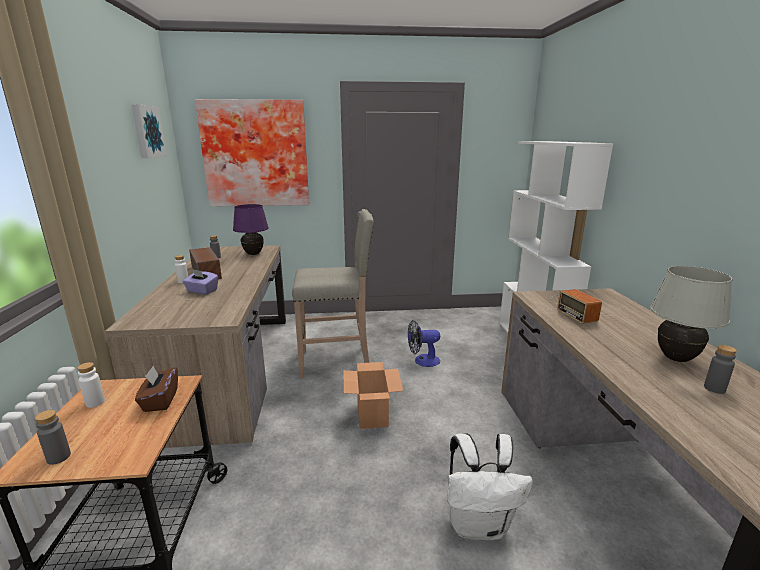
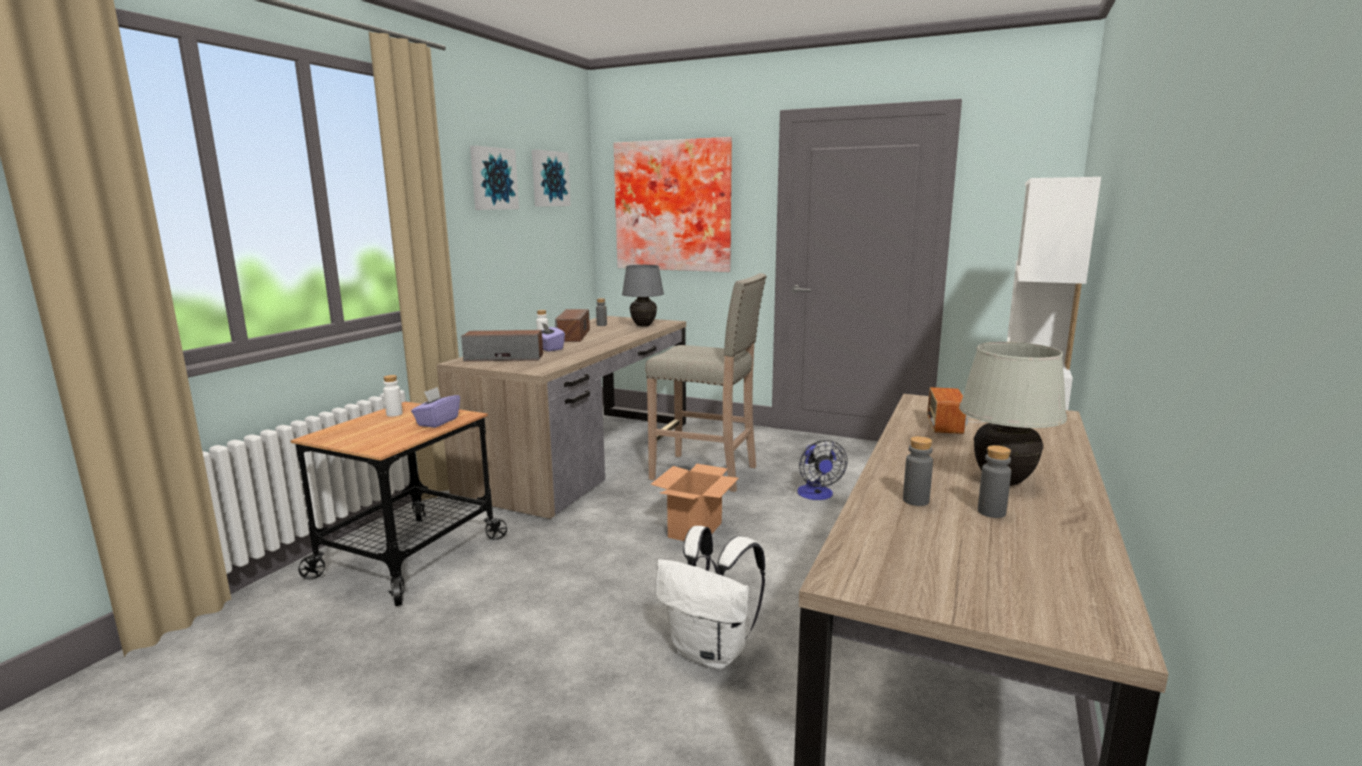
camera: 30 degrees right, 5 degrees down
grey bottle [35,410,71,465] -> grey bottle moved to [903,436,933,506]
brown tissue box [135,366,178,412] -> purple tissue box [411,387,460,428]
purple table lamp [233,204,269,255] -> grey table lamp [622,265,664,327]
fan [408,320,440,367] -> fan turned 120 degrees counterclockwise [797,440,848,500]
none -> speaker [461,330,543,361]
none -> picture [470,146,519,210]

